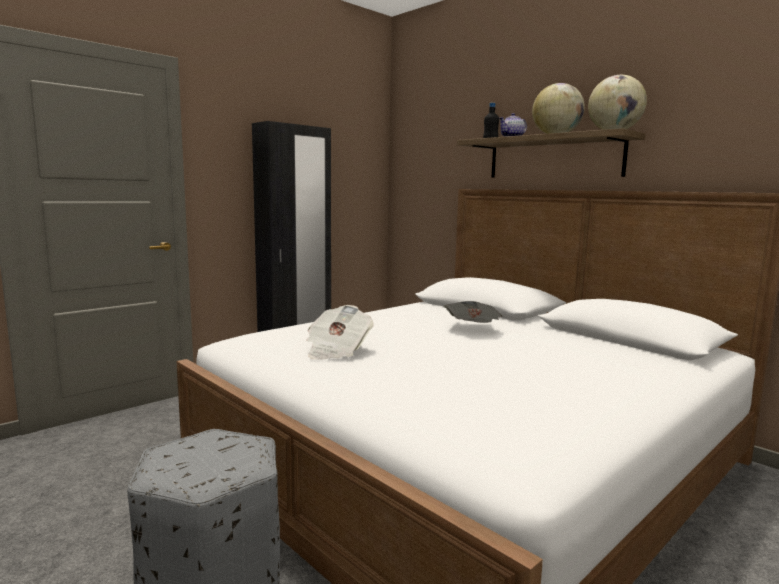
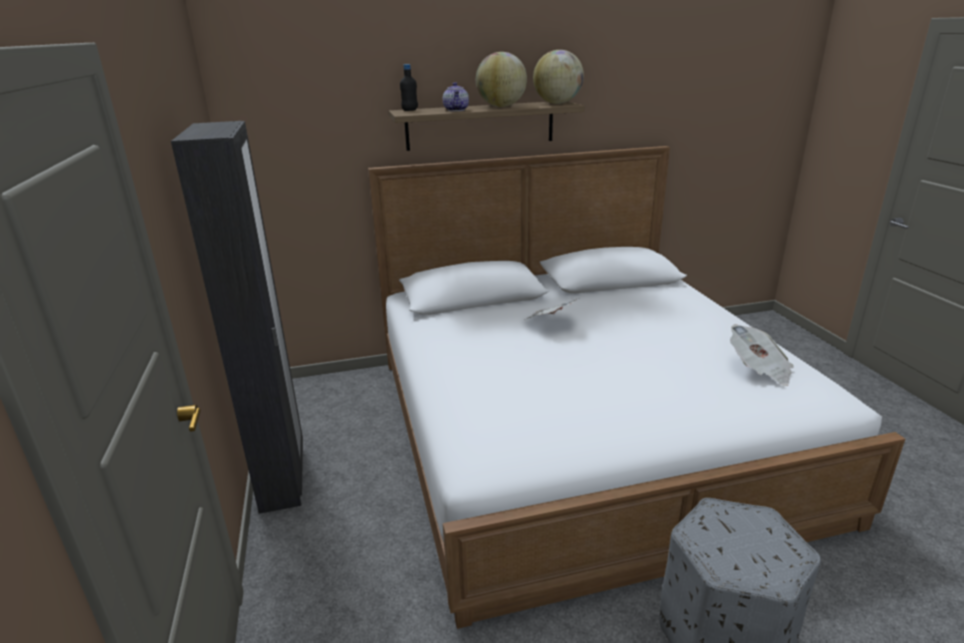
camera: 60 degrees left, 15 degrees up
newspaper [306,305,373,360] -> newspaper moved to [730,324,794,386]

